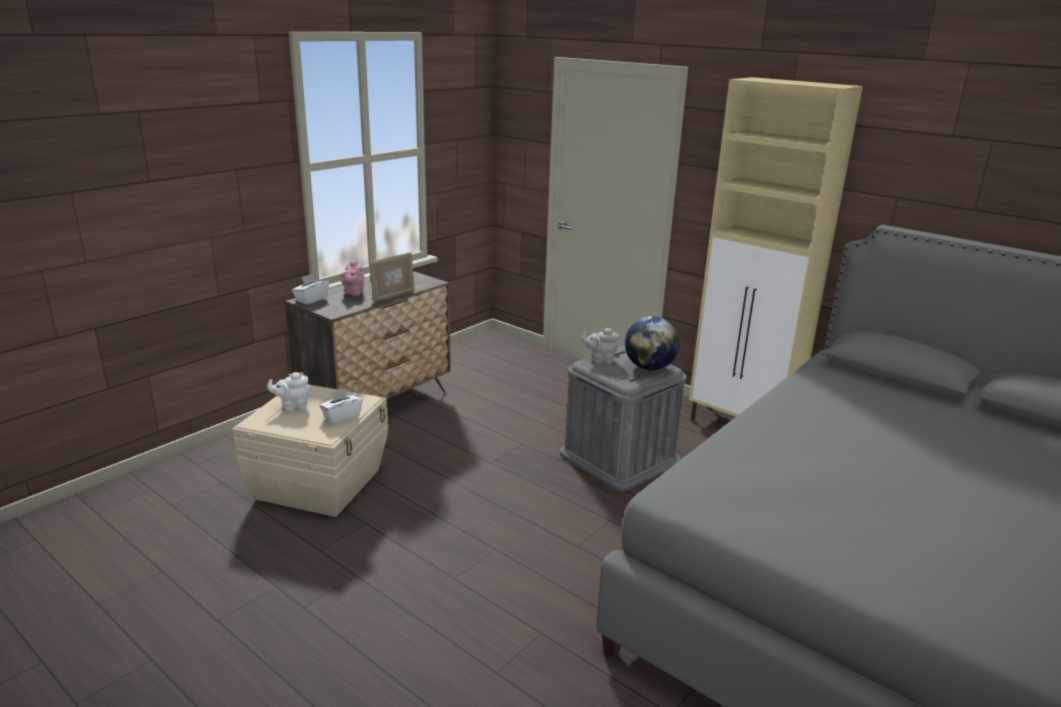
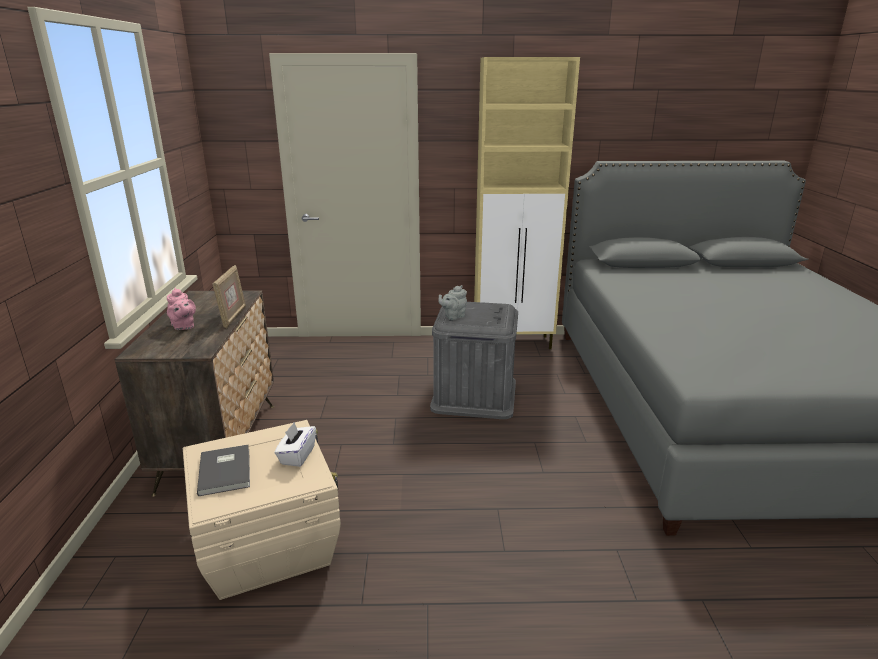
camera: 40 degrees left, 0 degrees up
white teapot [267,372,310,411] -> grey book [197,445,250,496]
white tissue box [292,274,329,304] -> none
globe [625,316,680,370] -> none

